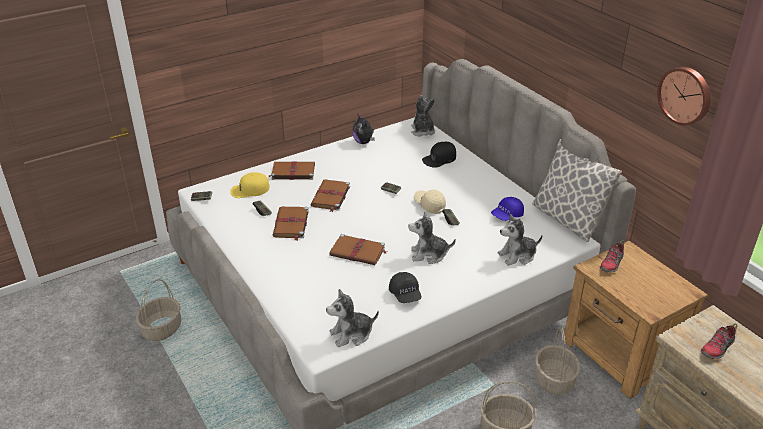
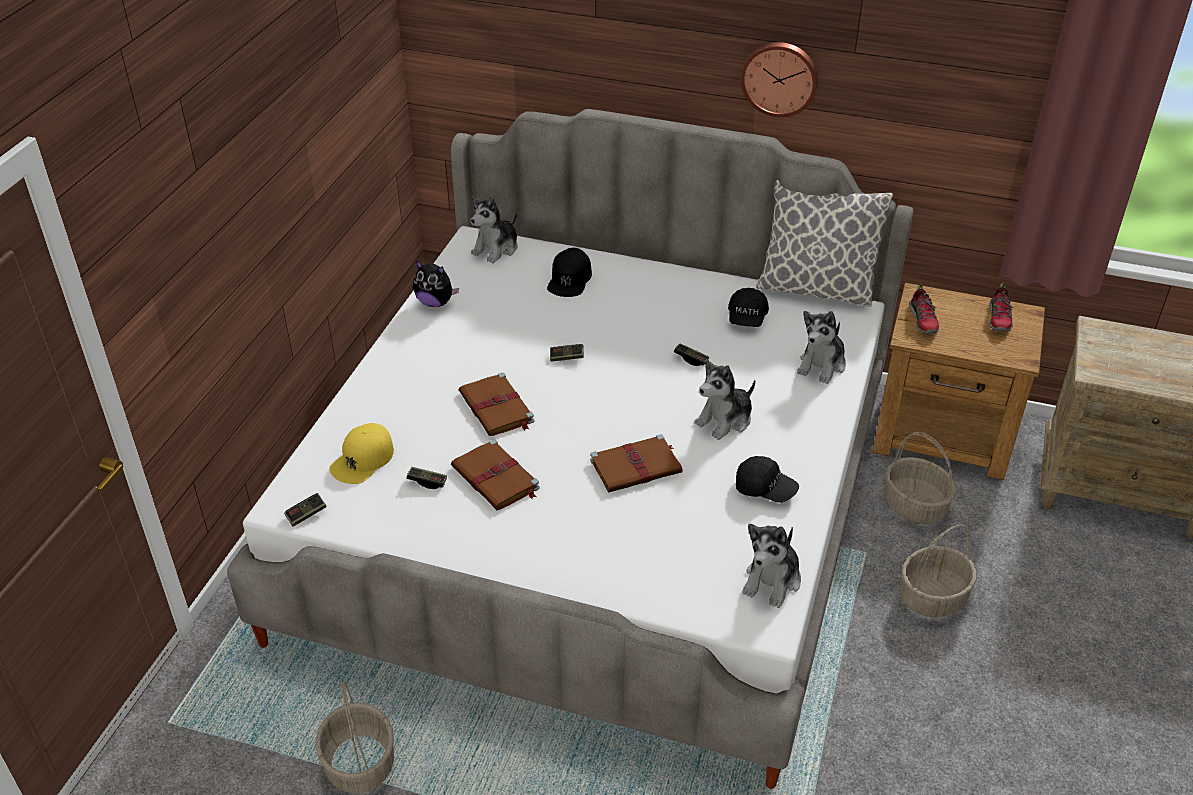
camera: 40 degrees left, 5 degrees up
brown book [268,161,315,180] -> none
plush toy [411,95,435,137] -> plush toy turned 90 degrees counterclockwise [471,196,518,263]
beige cap [414,189,446,214] -> none
blue cap [491,197,524,221] -> black cap [728,288,769,327]
wall clock [657,67,711,126] -> wall clock moved to [741,42,818,117]
shoe [701,323,737,359] -> shoe moved to [989,283,1013,332]

